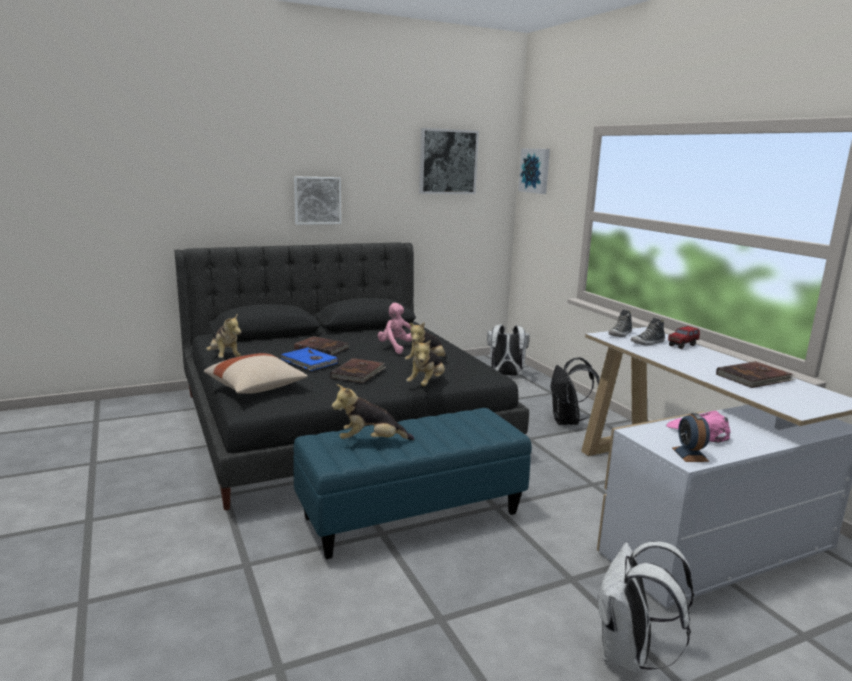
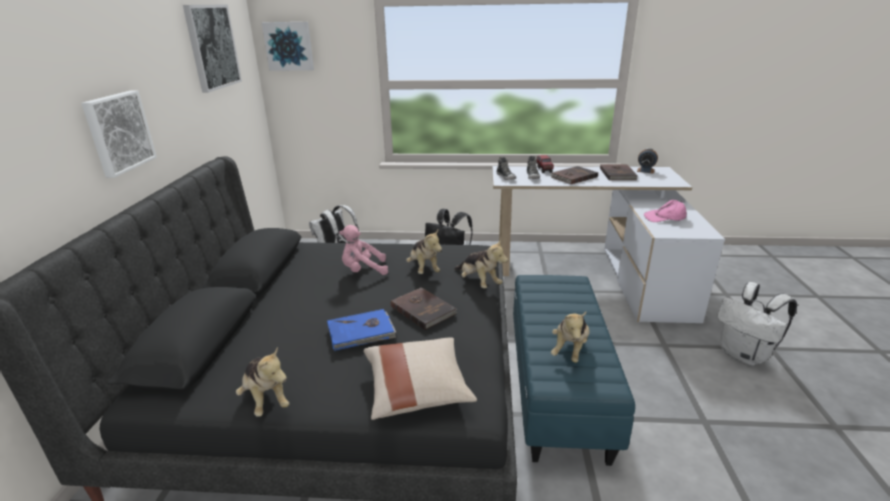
camera: 60 degrees left, 10 degrees up
plush toy [206,313,241,358] -> plush toy turned 60 degrees clockwise [236,347,289,417]
brown book [294,336,349,355] -> brown book moved to [549,166,598,184]
alarm clock [672,413,710,462] -> alarm clock moved to [637,148,658,174]

